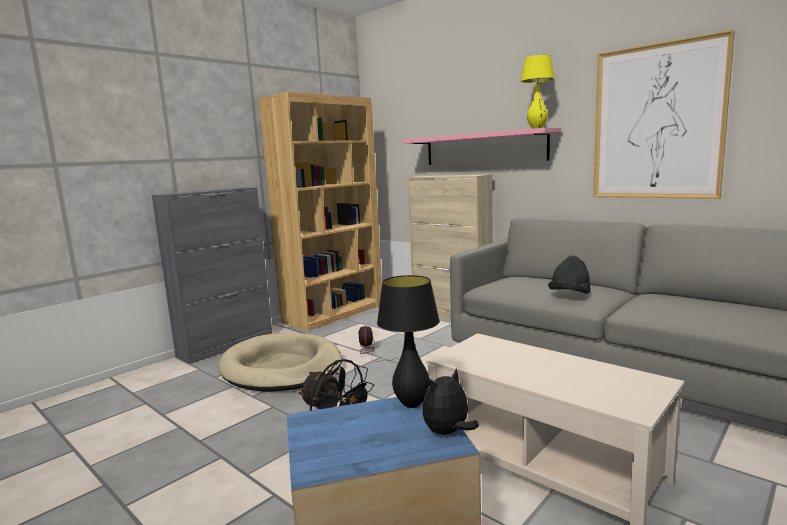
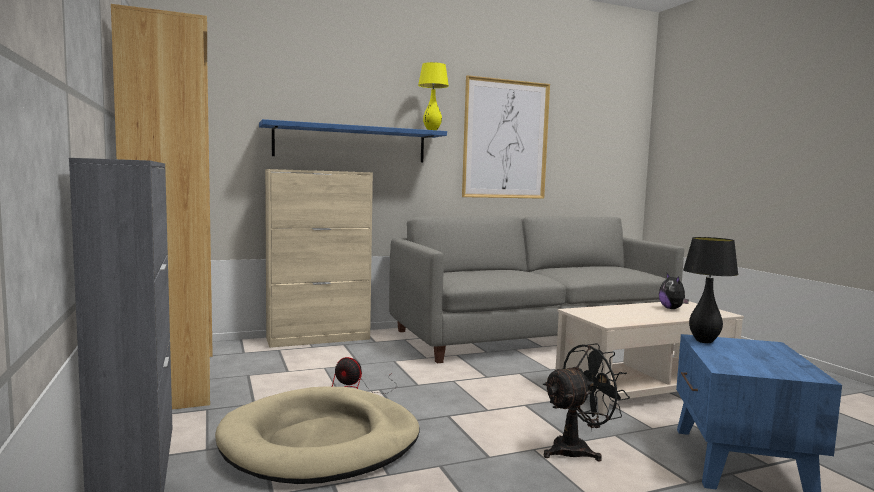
camera: 65 degrees left, 5 degrees down
pink shelf [402,128,561,165] -> blue shelf [259,119,447,162]
plush toy [423,368,479,435] -> plush toy moved to [659,274,689,309]
black hat [548,256,591,294] -> none

